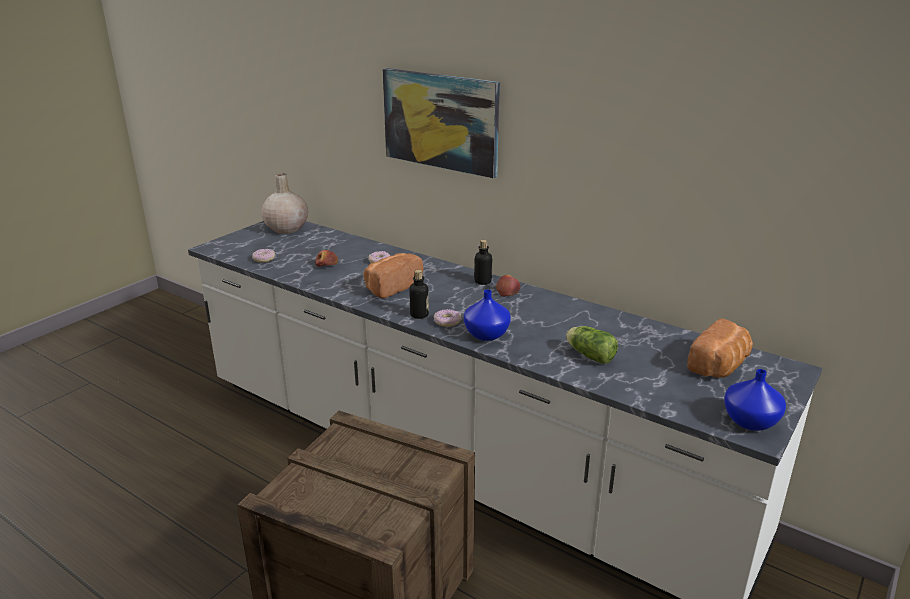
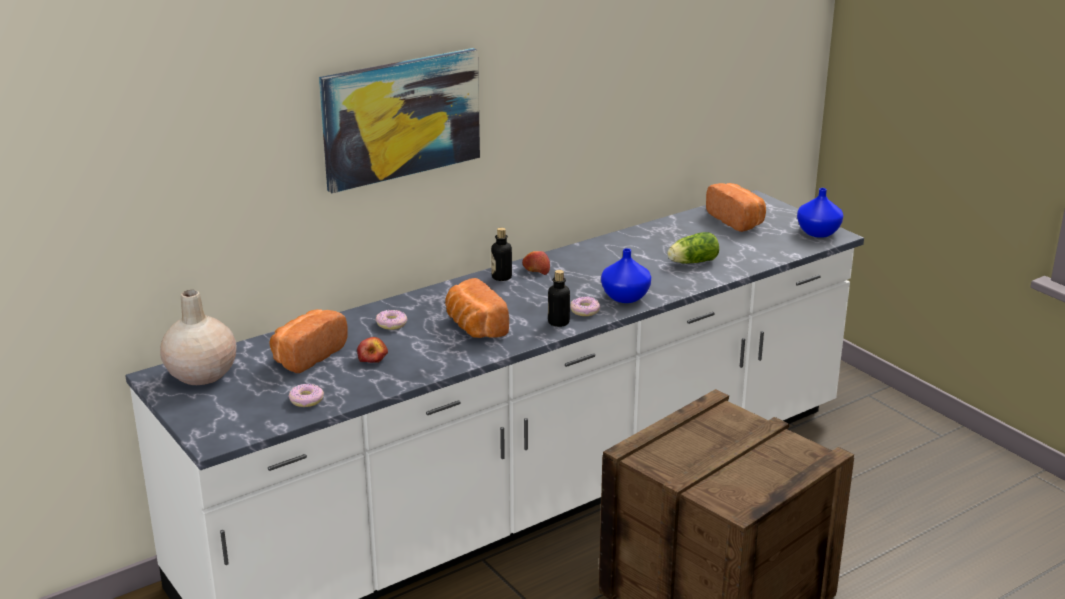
camera: 70 degrees left, 0 degrees up
none -> bread [269,309,348,373]

